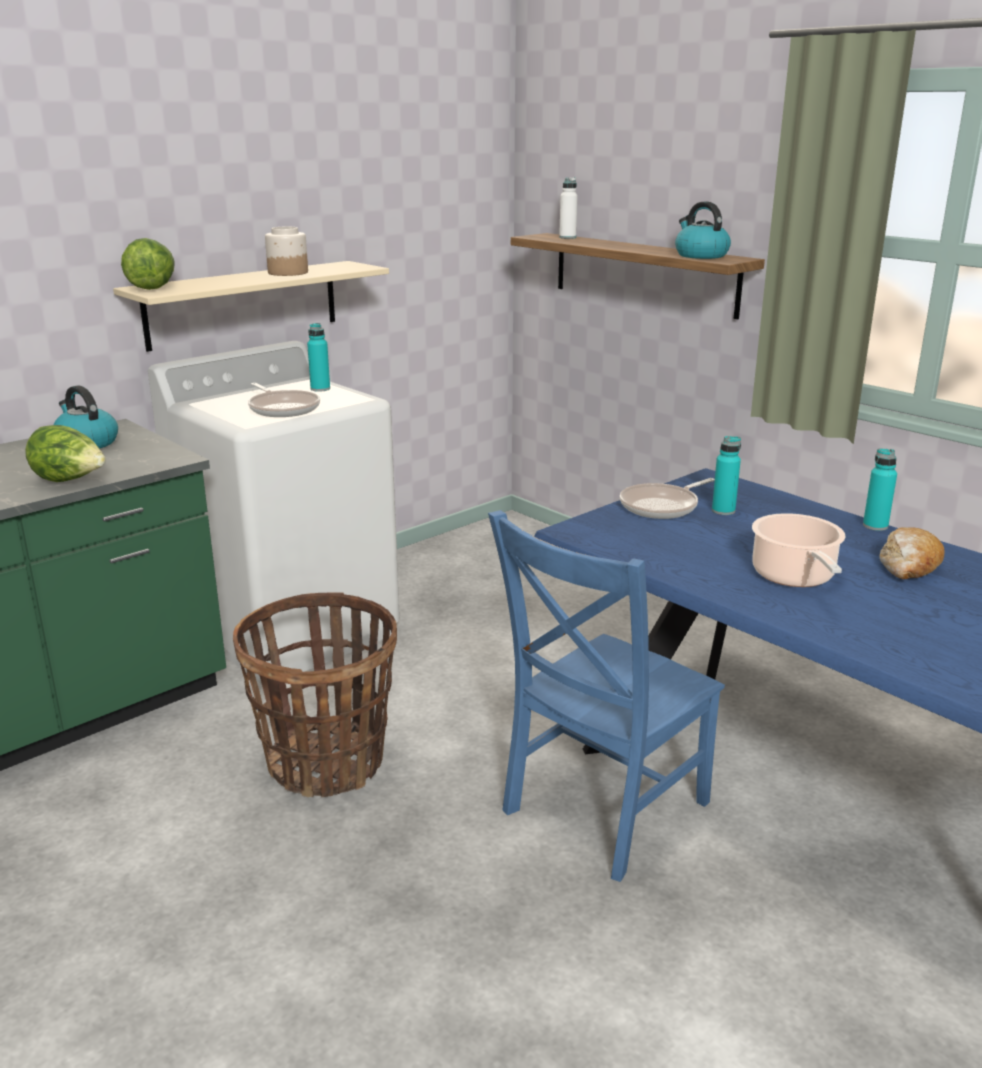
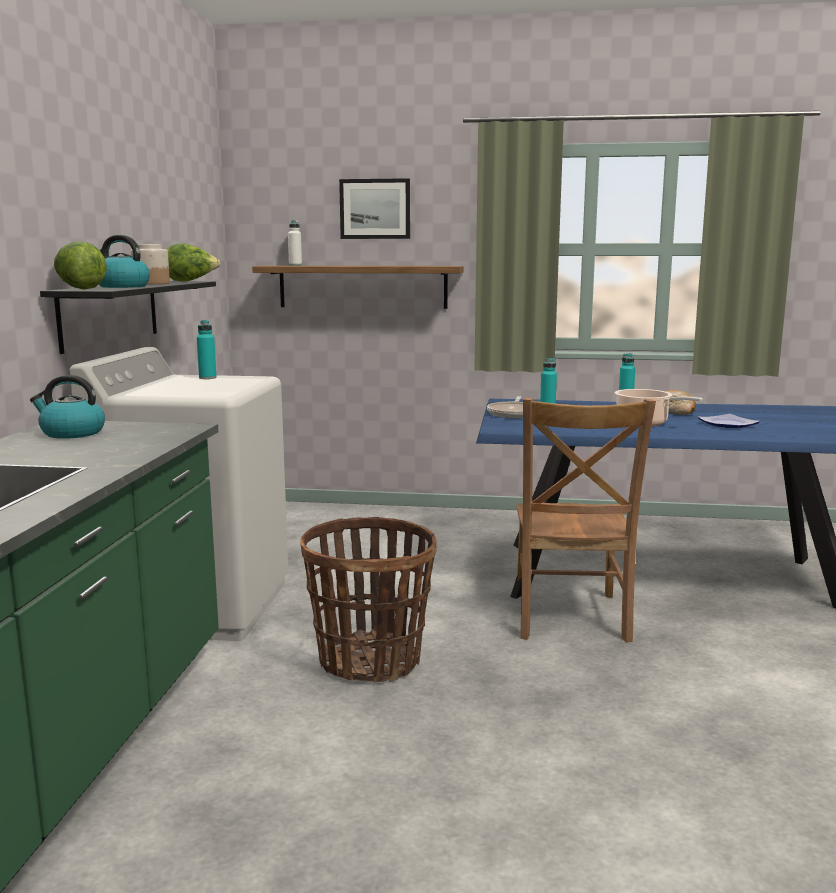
camera: 40 degrees left, 10 degrees down
lettuce [25,425,106,482] -> lettuce moved to [167,243,220,282]
beige shelf [113,261,389,352] -> black shelf [40,281,216,354]
frying pan [248,383,320,417] -> none
blue chair [488,510,725,882] -> brown chair [517,398,656,643]
kettle [675,202,731,259] -> kettle moved to [99,235,150,288]
none -> picture [339,178,410,239]
none -> plate [698,414,760,428]

